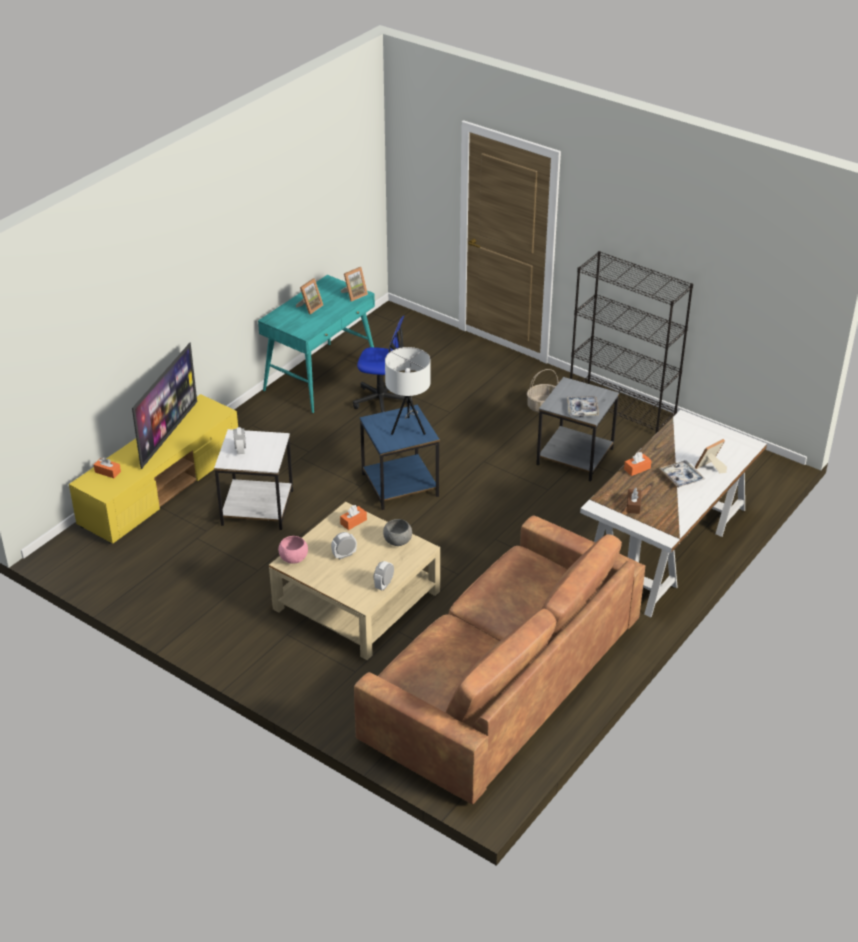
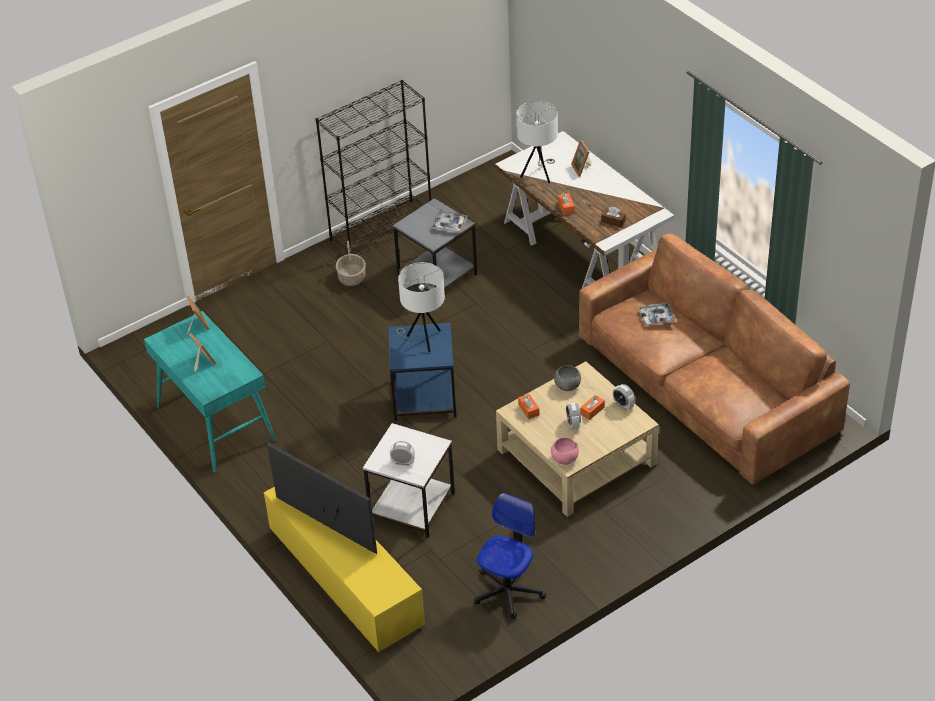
camera: 70 degrees left, 5 degrees up
orange tissue box [94,457,121,478] -> orange tissue box moved to [580,395,605,420]
office chair [353,315,413,412] -> office chair moved to [474,493,546,619]
tray [659,460,705,488] -> tray moved to [638,302,675,326]
none -> white table lamp [516,101,558,183]

